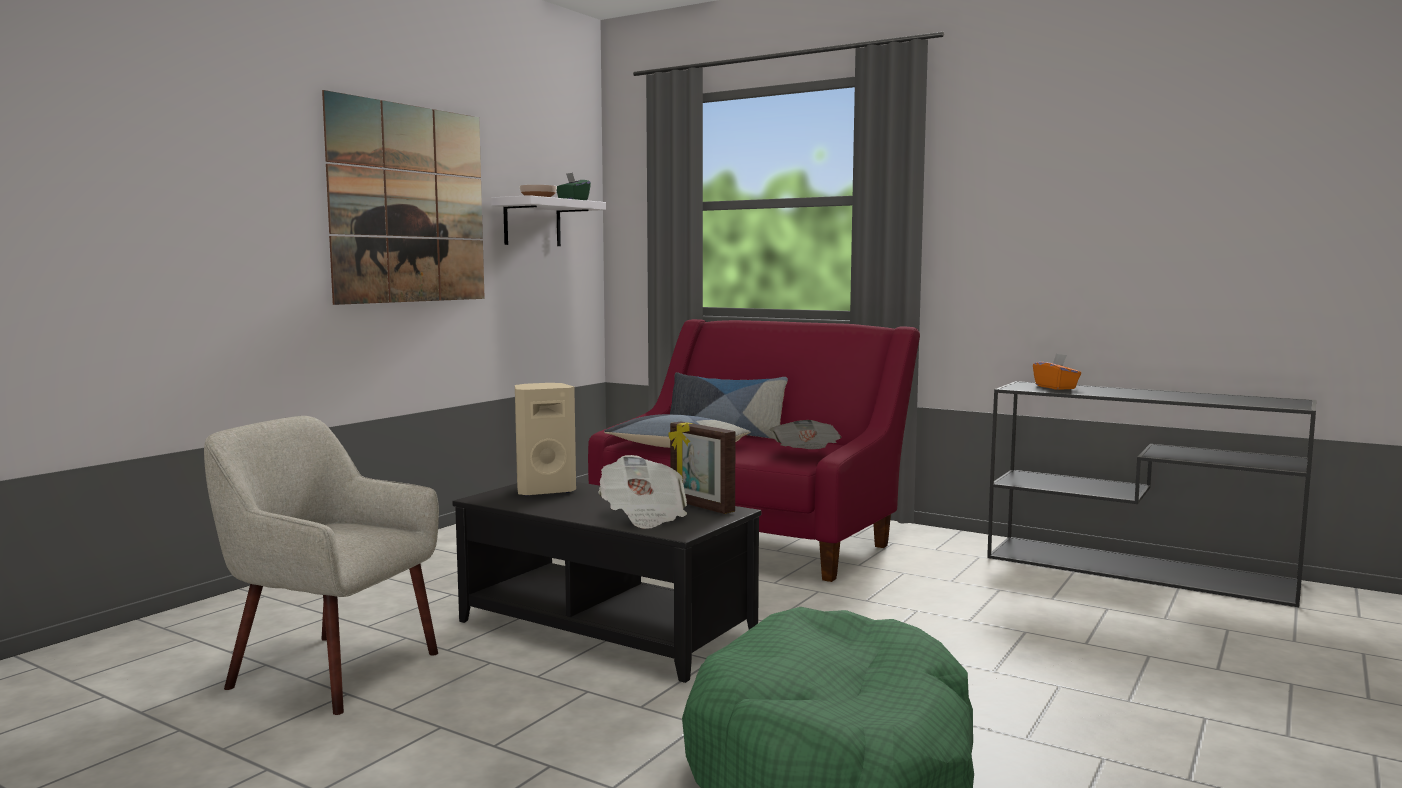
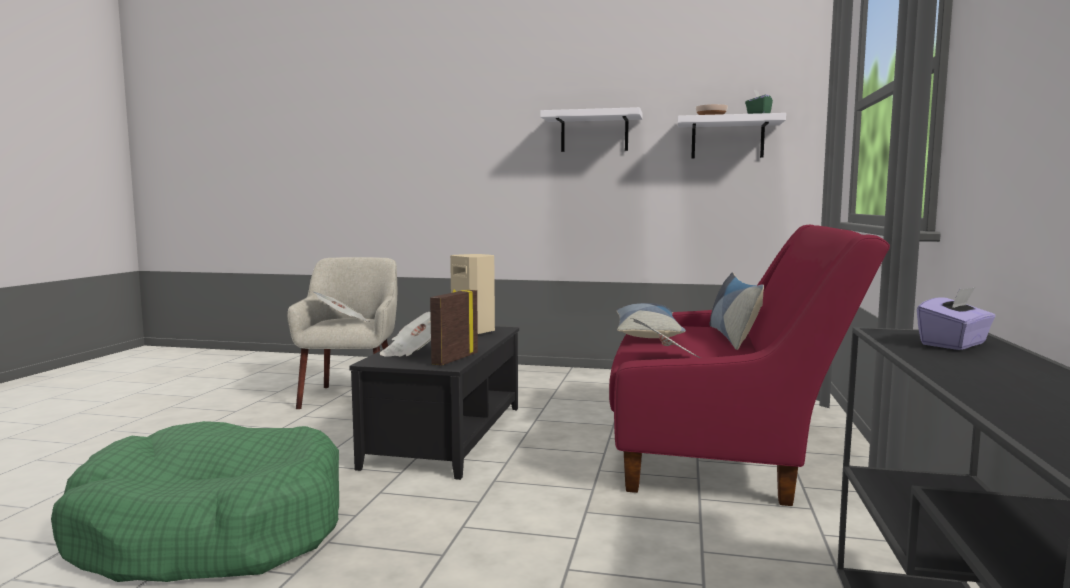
camera: 70 degrees right, 0 degrees up
picture [322,90,485,305] -> white shelf [540,107,643,152]
orange tissue box [1033,354,1081,390] -> purple tissue box [917,287,996,350]
none -> newspaper [311,291,369,322]

